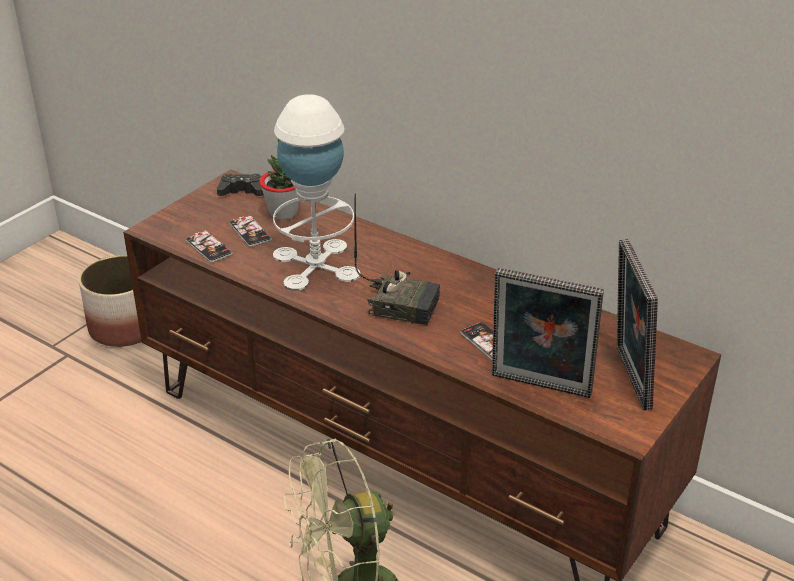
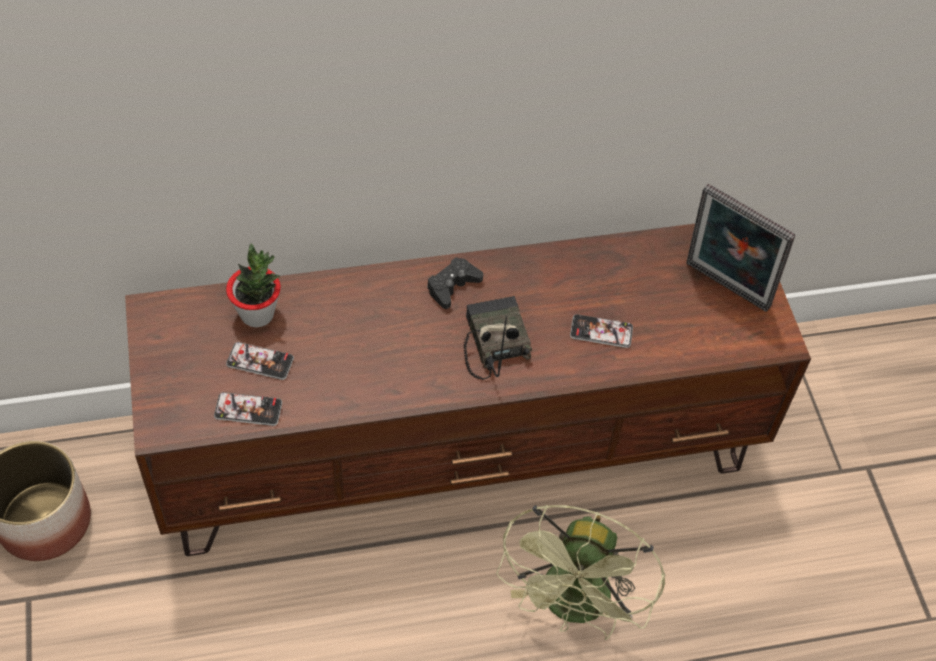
camera: 50 degrees left, 20 degrees up
black game controller [217,174,264,196] -> black game controller moved to [427,257,483,309]
white table lamp [273,94,360,291] -> none
radio [354,193,440,325] -> radio turned 75 degrees counterclockwise [464,296,532,380]
picture frame [492,268,604,398] -> none

